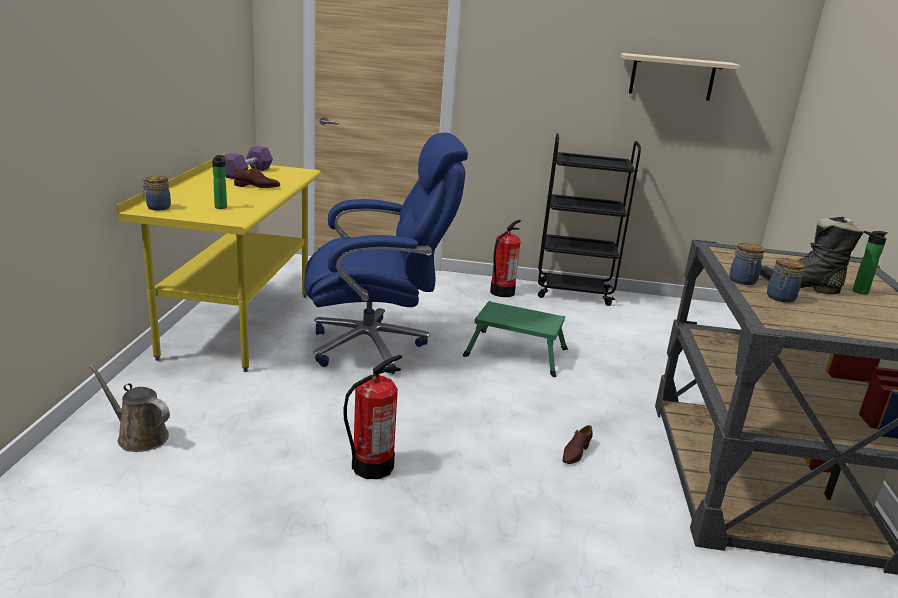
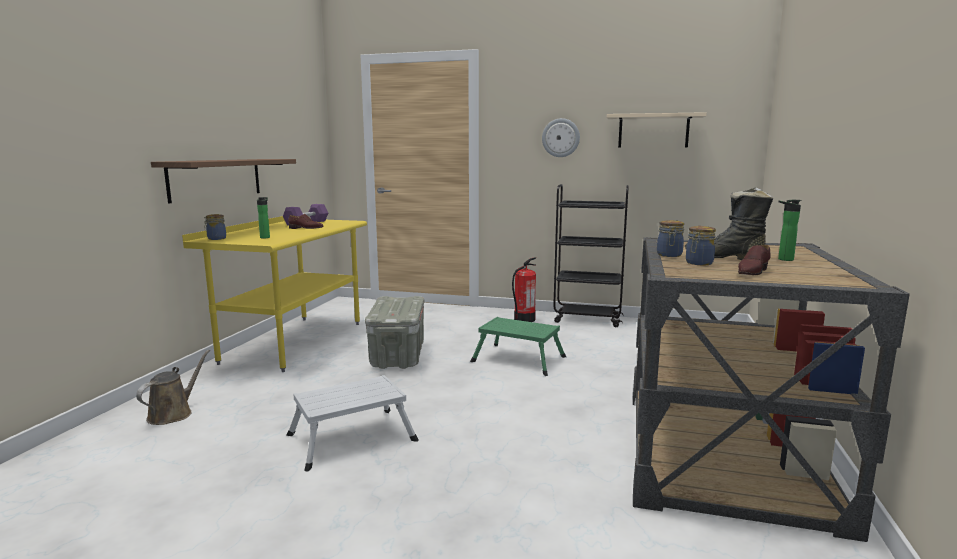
camera: 10 degrees right, 10 degrees down
brown watering can [89,365,170,452] -> brown watering can turned 75 degrees clockwise [136,350,210,425]
blue office chair [304,133,468,374] -> grey storage box [365,296,424,369]
fire extinguisher [344,355,402,479] -> white step ladder [287,375,419,471]
brown shoe [563,425,593,464] -> brown shoe moved to [738,245,771,275]
none -> shelf [151,159,296,203]
none -> wall clock [542,118,580,157]

